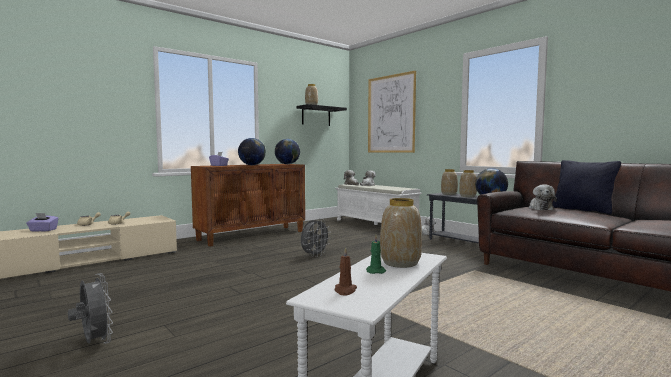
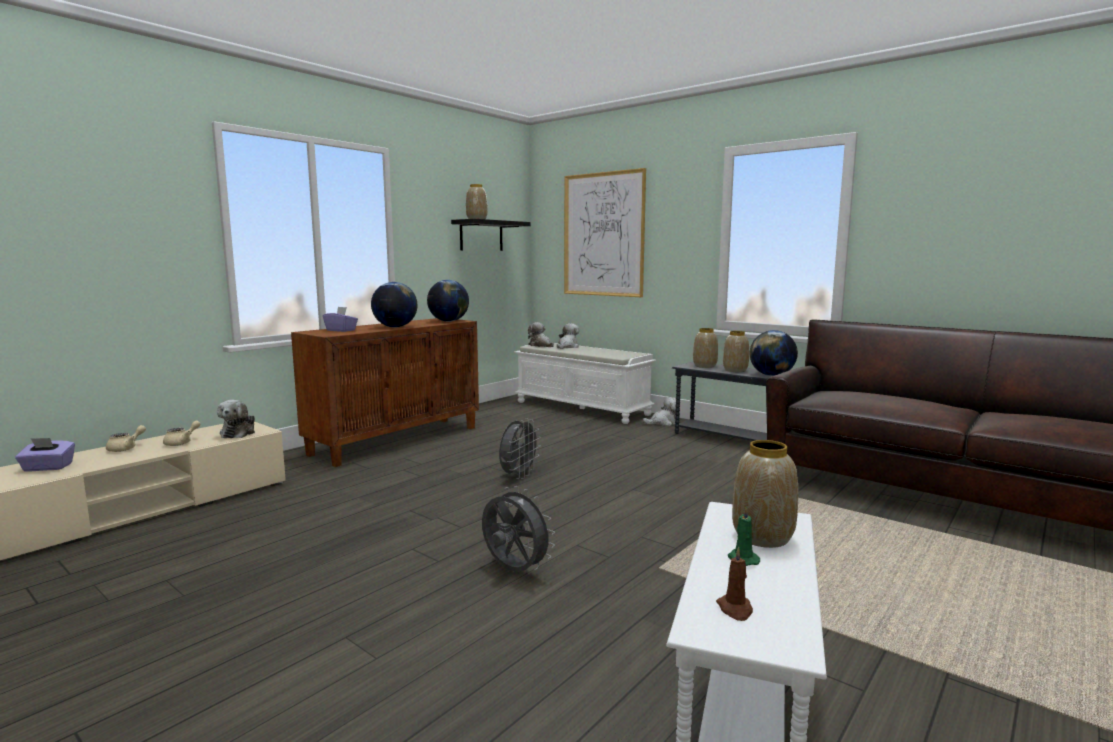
camera: 10 degrees left, 5 degrees up
grey fan [68,273,113,344] -> grey fan moved to [482,486,555,572]
plush toy [529,184,557,210] -> plush toy moved to [217,400,255,438]
black pillow [552,160,621,214] -> none

